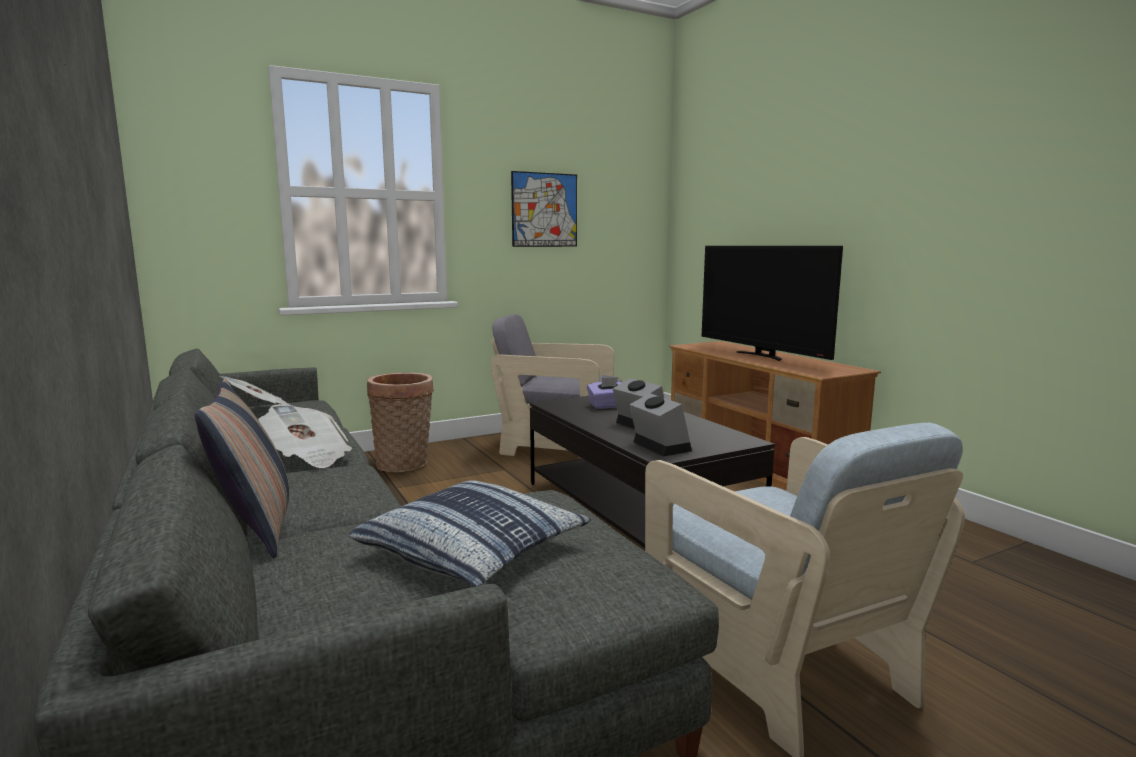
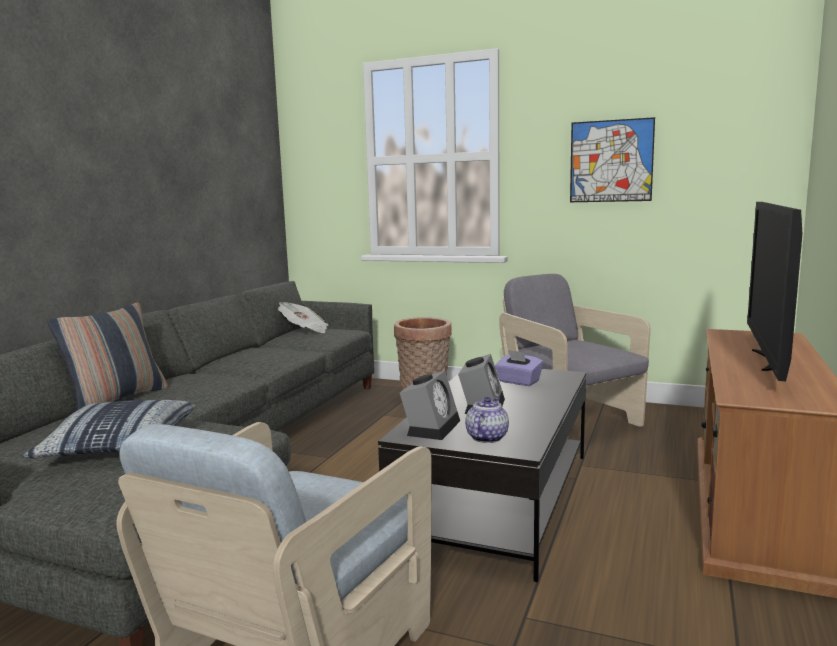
camera: 50 degrees right, 0 degrees up
newspaper [259,404,352,468] -> none
none -> teapot [465,397,509,443]

